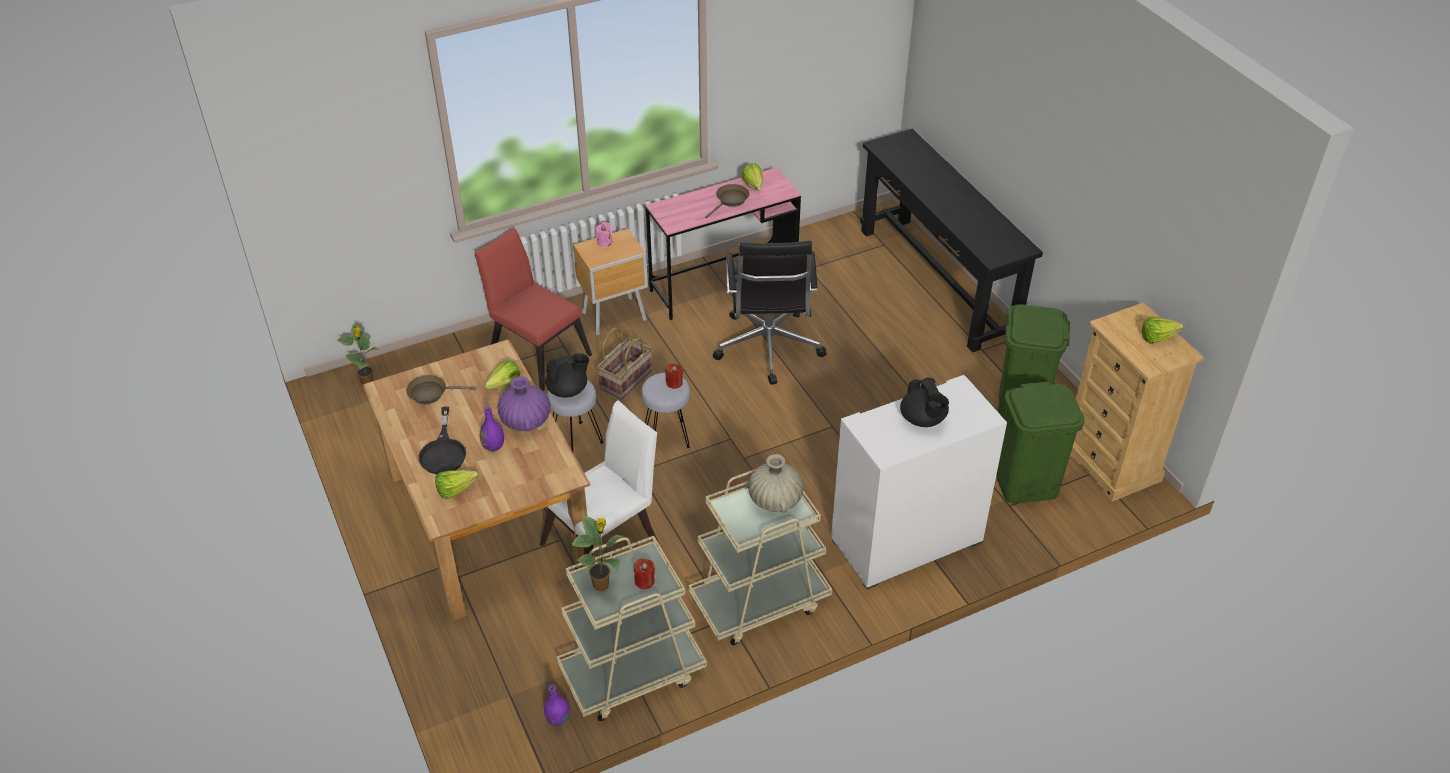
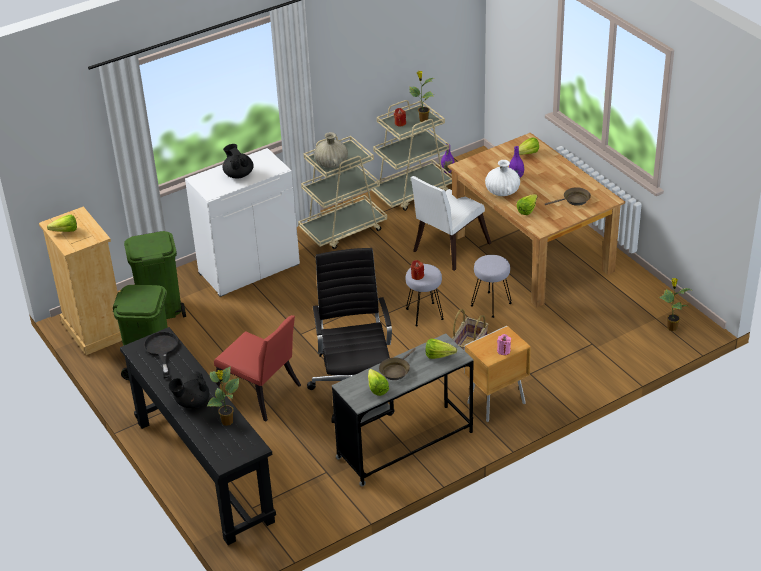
camera: 175 degrees right, 5 degrees down
black frying pan [418,407,466,474] -> black frying pan moved to [144,331,178,378]
red chair [474,228,592,391] -> red chair moved to [214,315,301,421]
purple vase [498,376,550,431] -> white vase [485,160,520,196]
black teapot [545,353,589,398] -> black teapot moved to [169,371,209,408]
pink desk [645,168,801,320] -> grey desk [332,333,474,487]
none -> potted plant [207,366,239,426]
none -> lettuce [426,338,457,359]

